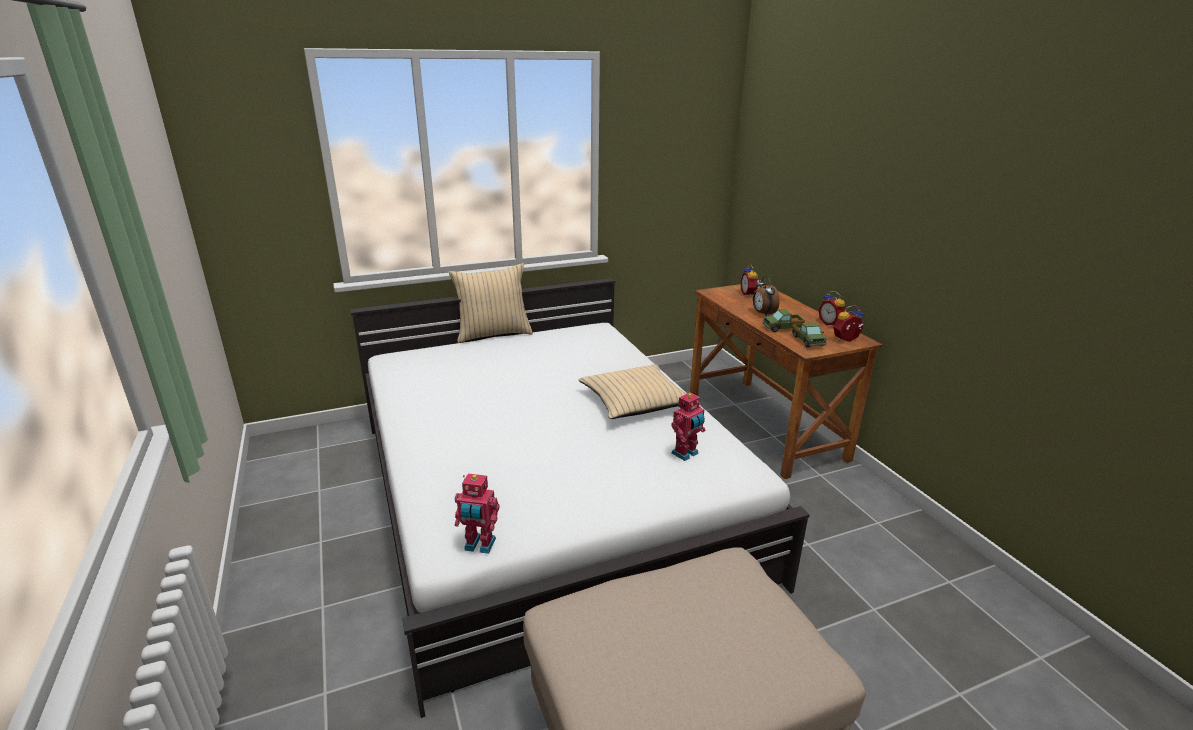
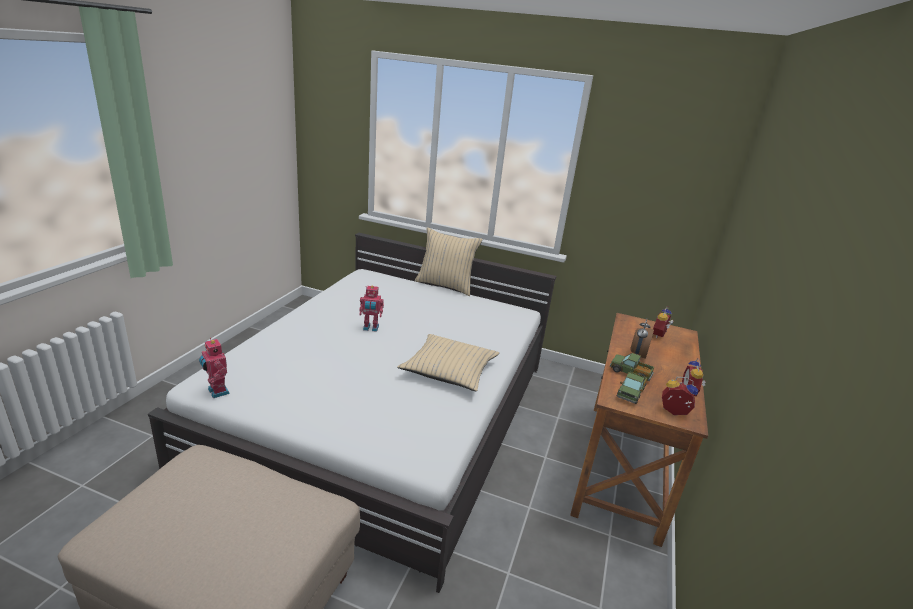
camera: 40 degrees right, 0 degrees up
toy robot [671,392,705,461] -> toy robot moved to [359,286,384,332]

